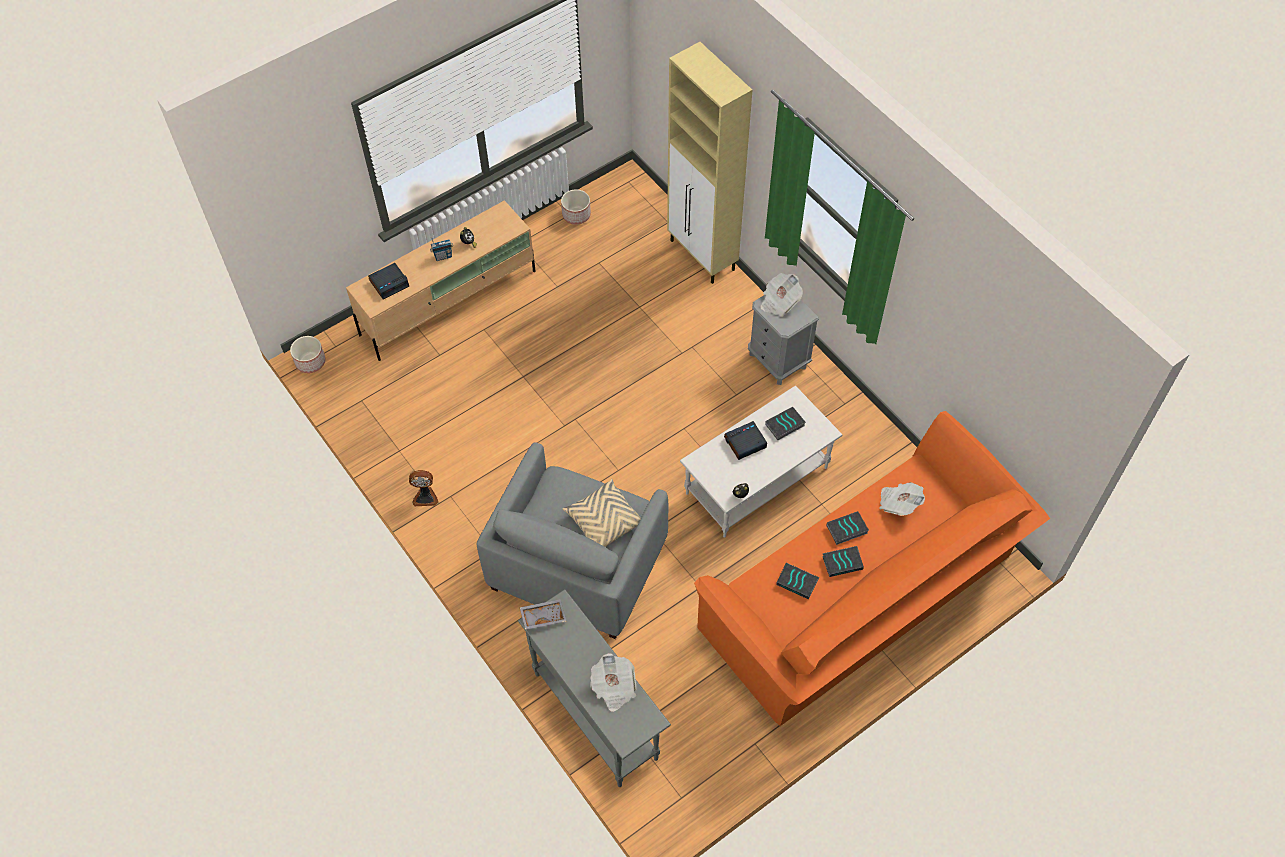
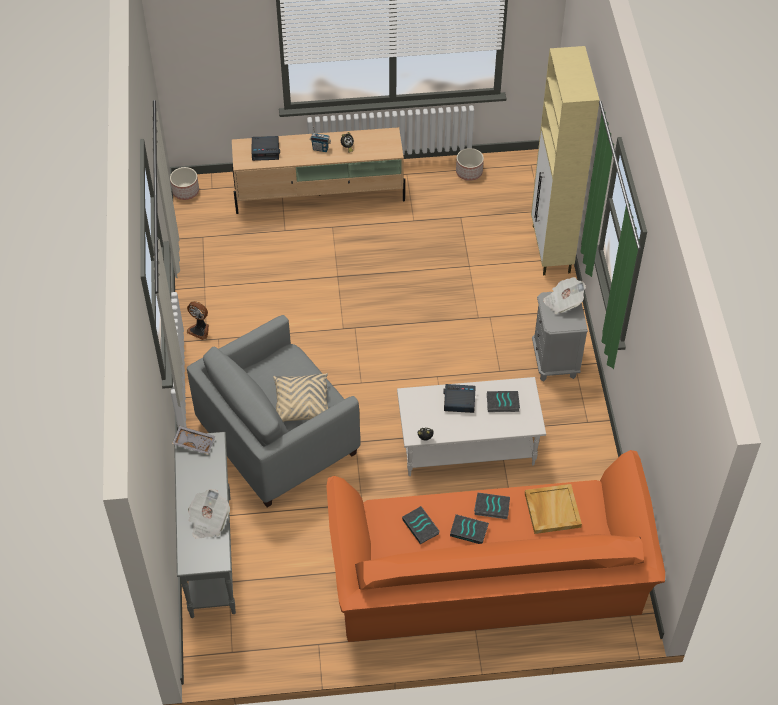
camera: 30 degrees right, 5 degrees down
newspaper [879,482,925,516] -> beige tray [525,484,582,534]

